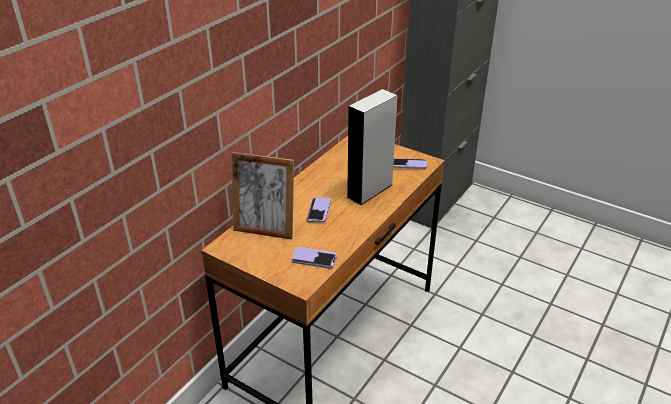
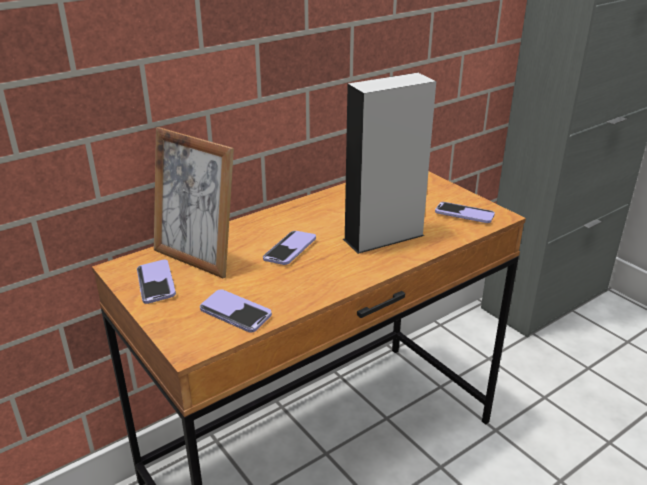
camera: 20 degrees right, 5 degrees down
none -> phone [137,260,176,304]

